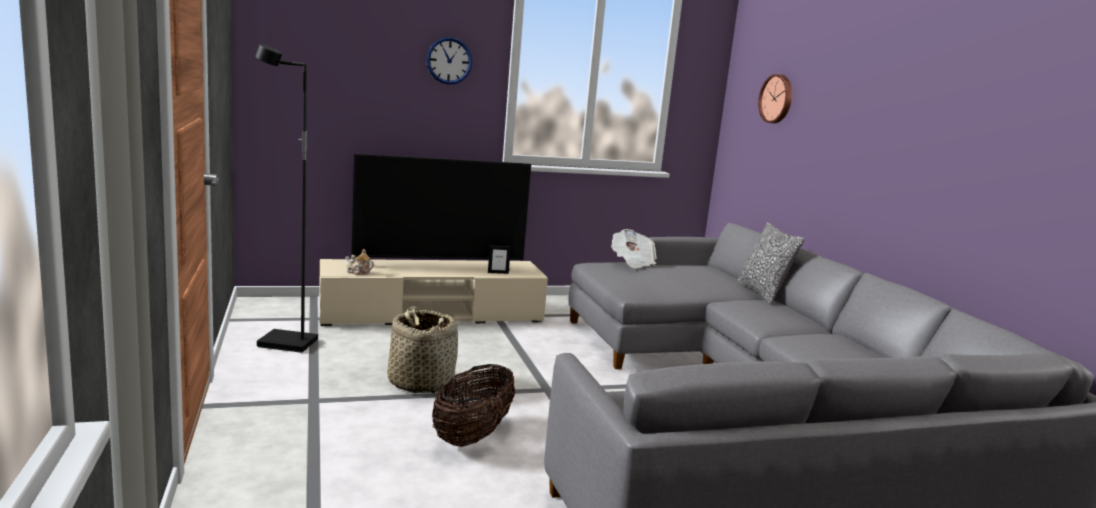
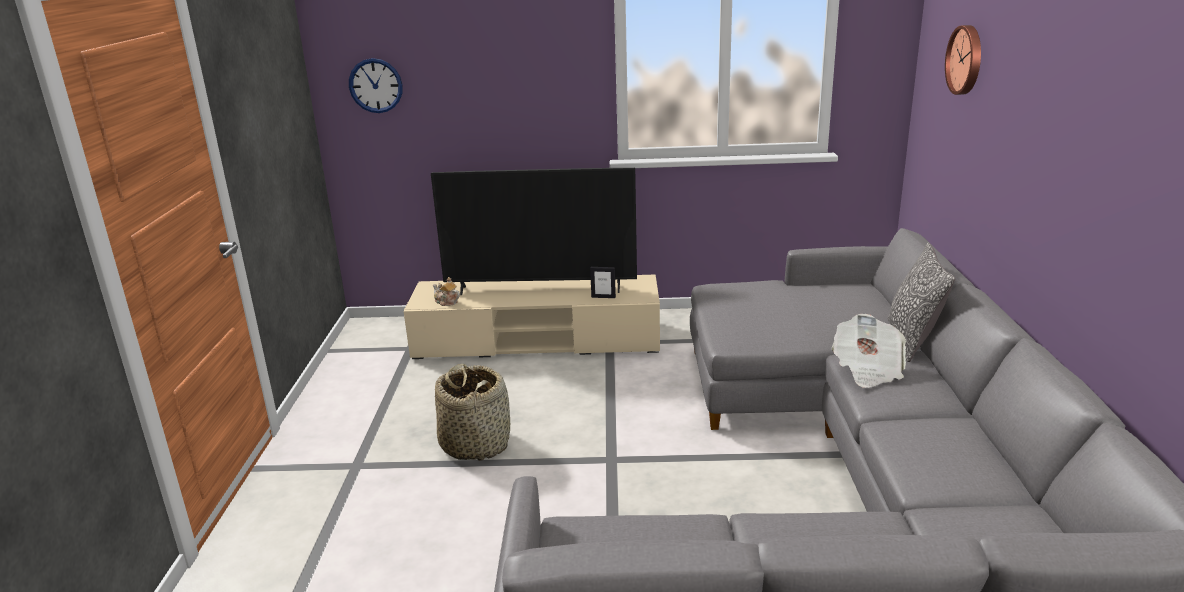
camera: 20 degrees right, 10 degrees up
black floor lamp [255,44,318,353] -> none
wall clock [426,37,472,85] -> wall clock moved to [349,58,403,113]
basket [432,364,515,447] -> none
newspaper [611,229,656,268] -> newspaper moved to [831,314,906,388]

